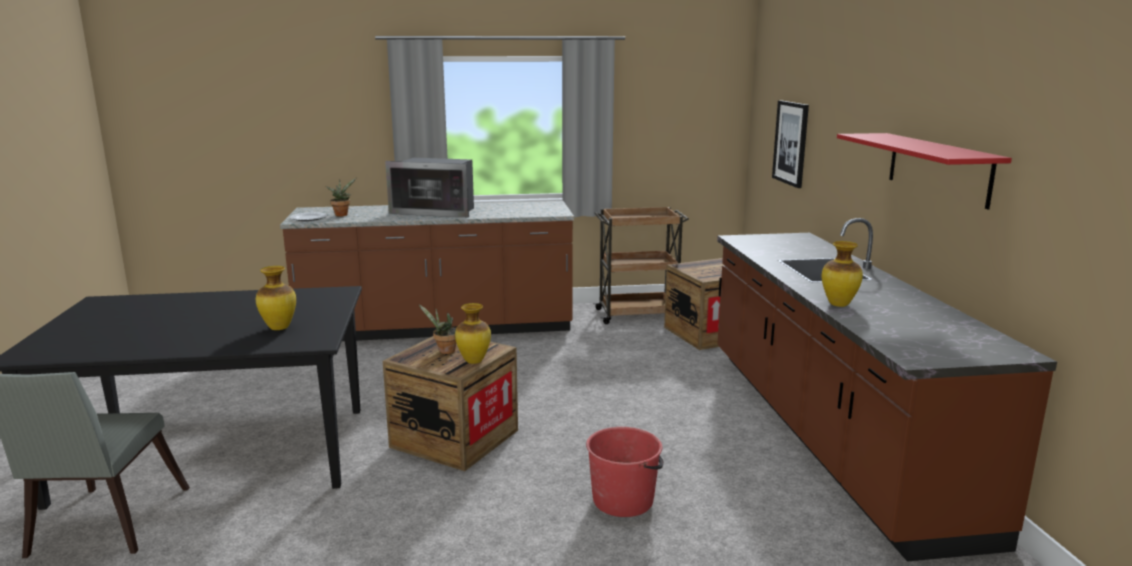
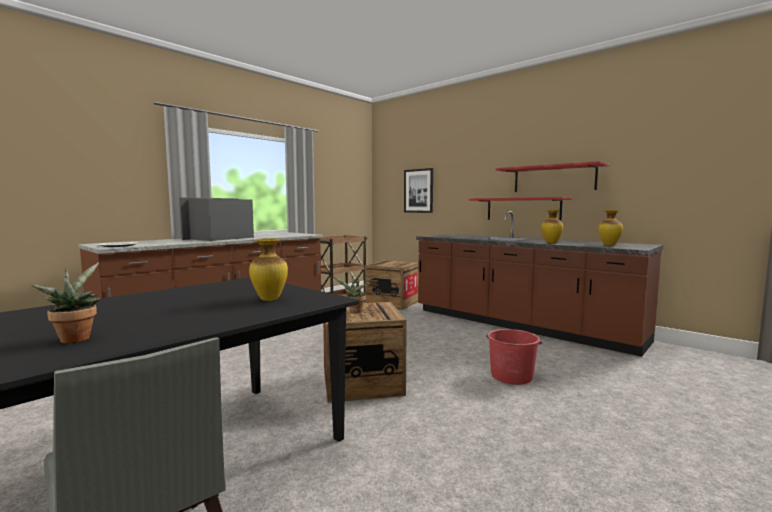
camera: 40 degrees left, 10 degrees down
potted plant [325,178,356,216] -> potted plant moved to [31,263,100,343]
microwave [385,158,474,218] -> microwave turned 150 degrees clockwise [179,197,254,241]
vase [455,303,491,364] -> vase moved to [598,210,623,246]
none -> red shelf [469,197,572,221]

